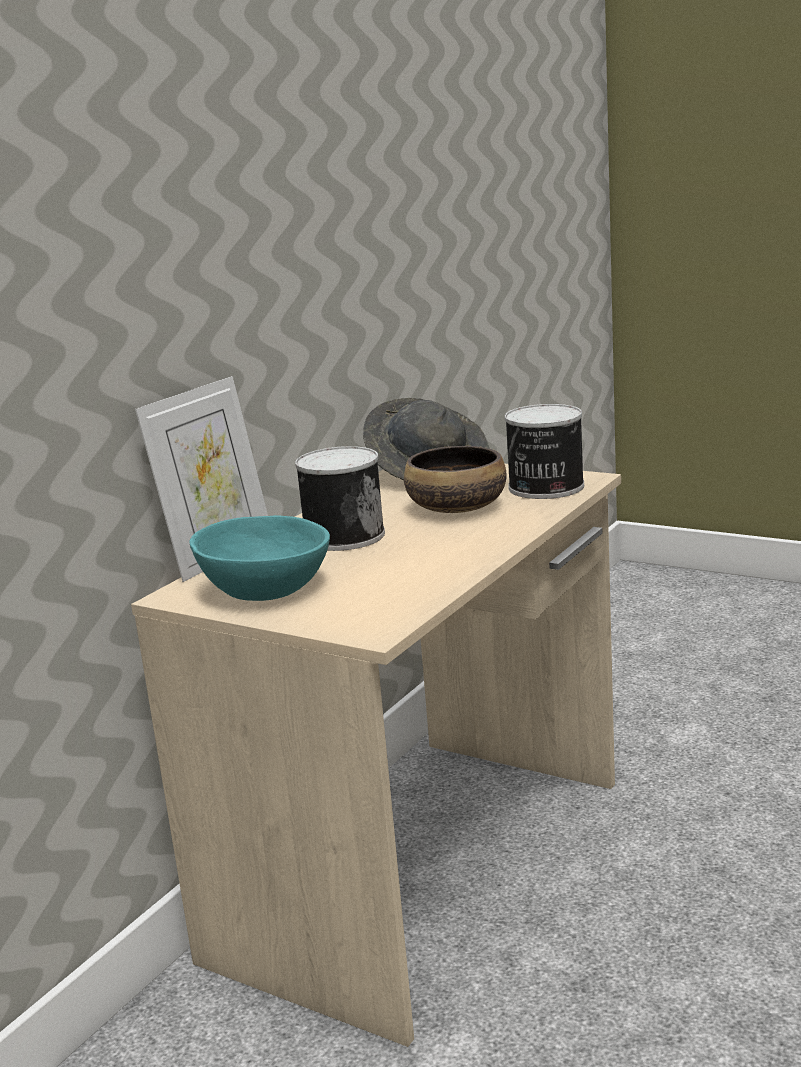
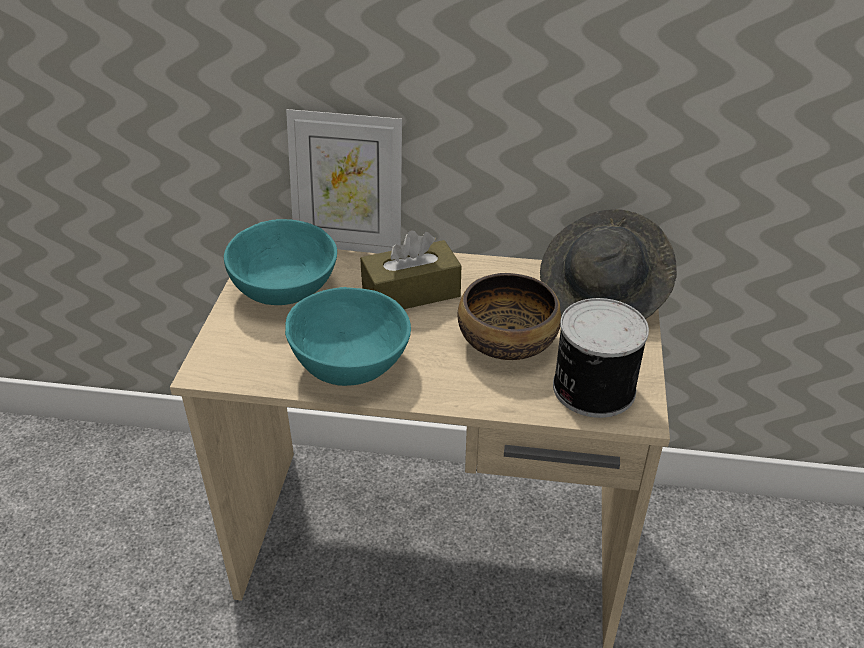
camera: 65 degrees right, 20 degrees up
can [295,446,385,551] -> brown tissue box [360,230,461,309]
none -> turquoise bowl [285,287,411,386]

